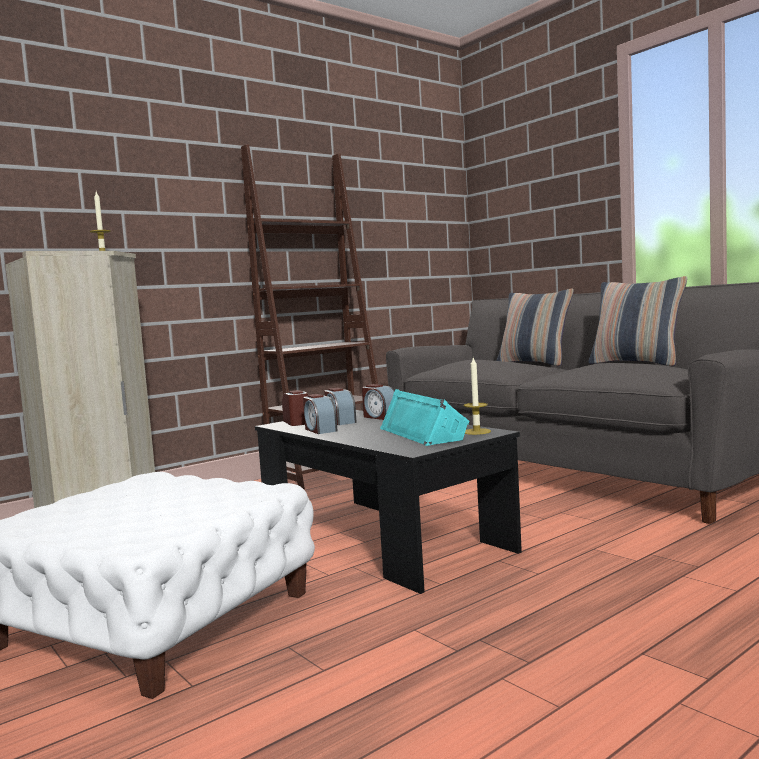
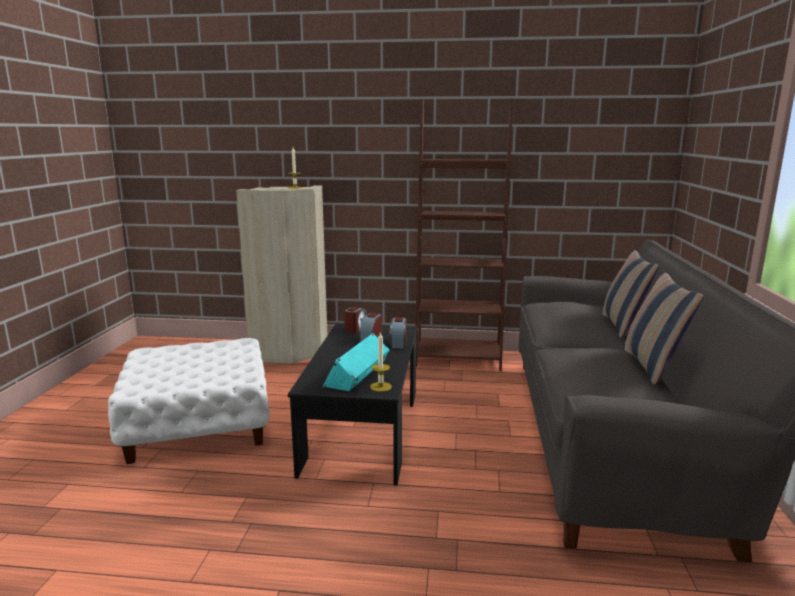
camera: 45 degrees right, 10 degrees up
alarm clock [303,394,338,434] -> none

